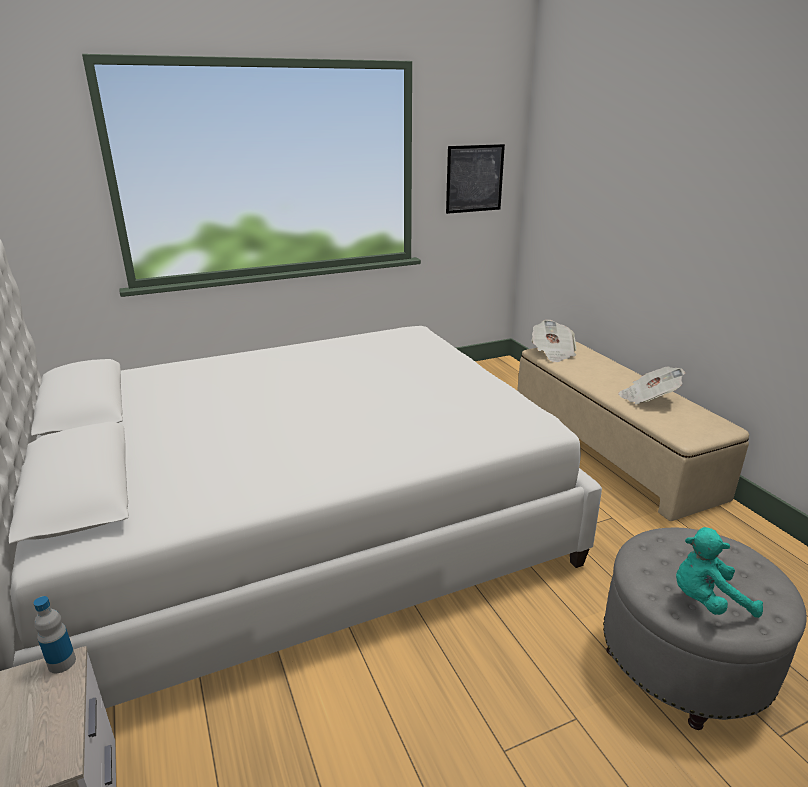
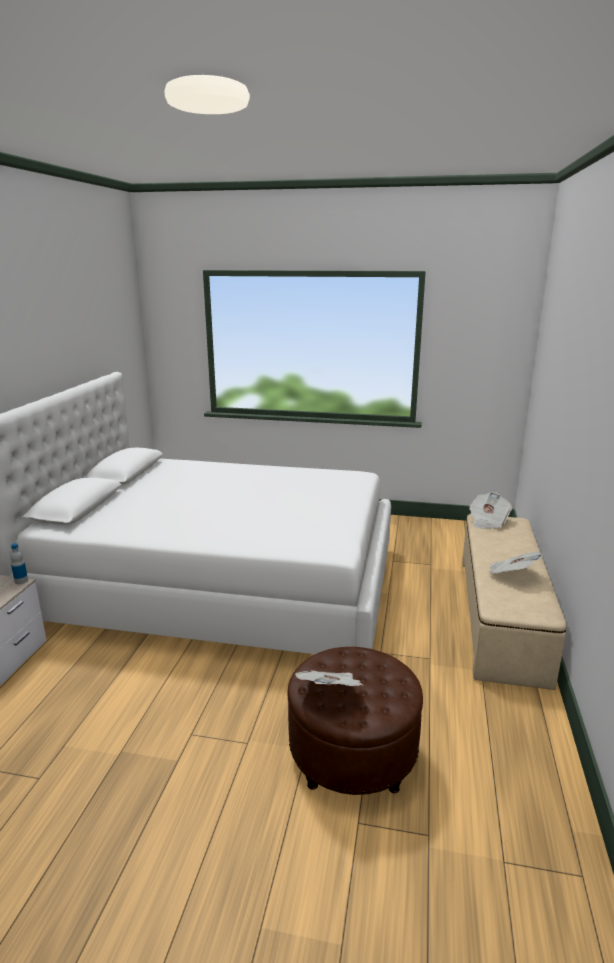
camera: 35 degrees right, 5 degrees down
picture [446,144,505,214] -> none
grey ottoman [603,528,807,730] -> brown ottoman [288,647,423,795]
turquoise plush toy [676,527,763,618] -> newspaper [295,670,363,686]

